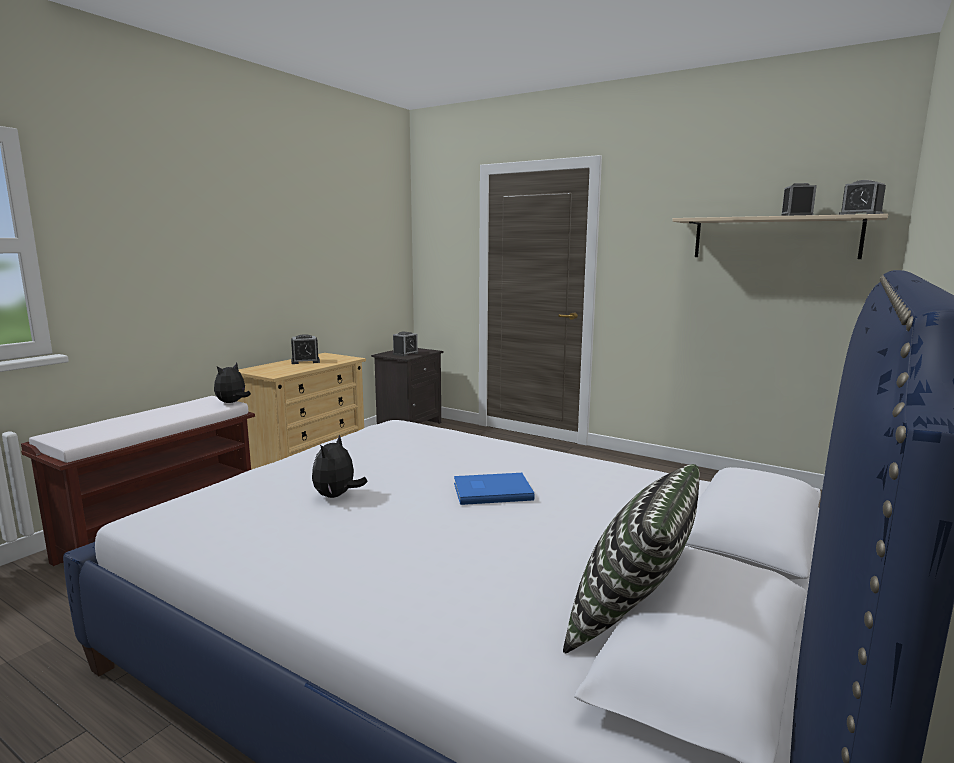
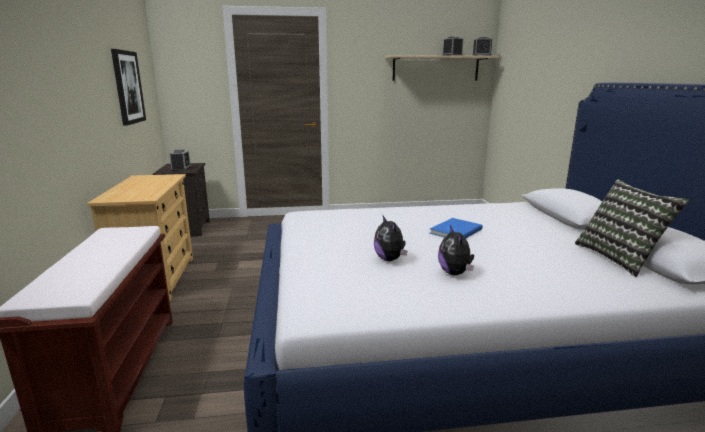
camera: 40 degrees left, 5 degrees up
plush toy [214,363,251,403] -> plush toy moved to [438,226,474,275]
alarm clock [291,334,320,364] -> none
none -> picture [111,49,146,126]

